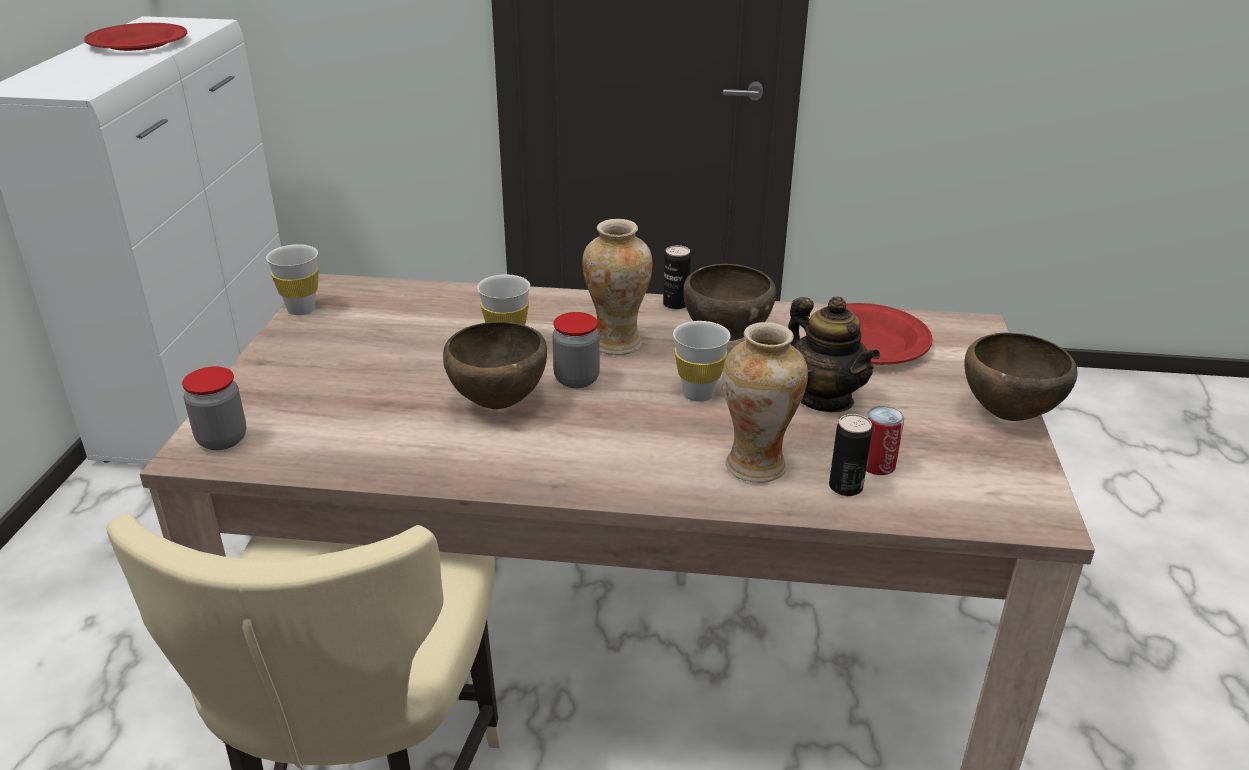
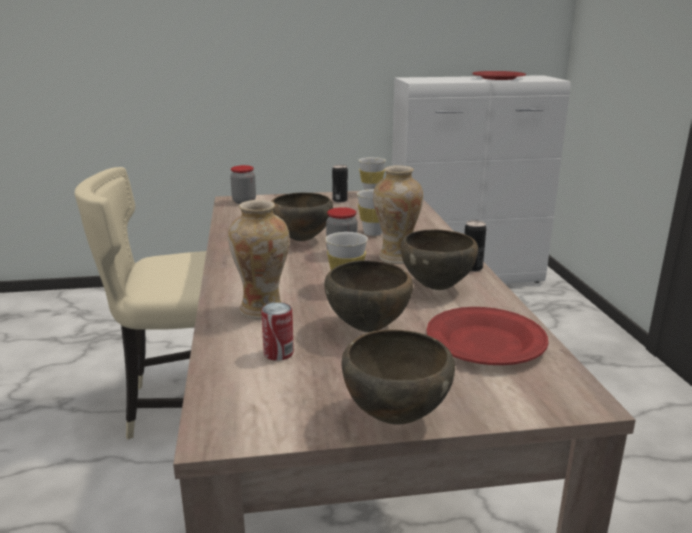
camera: 75 degrees right, 10 degrees down
teapot [788,296,880,412] -> brown bowl [324,260,413,332]
can [829,414,872,496] -> can moved to [332,165,348,202]

